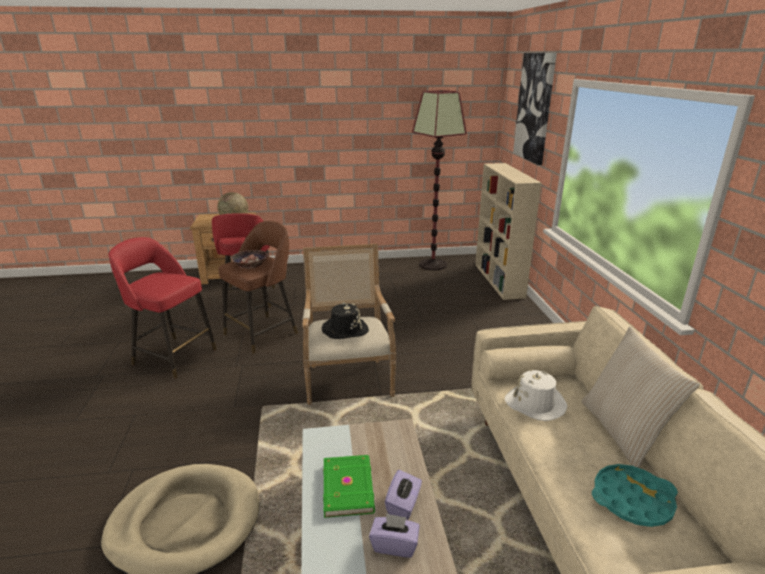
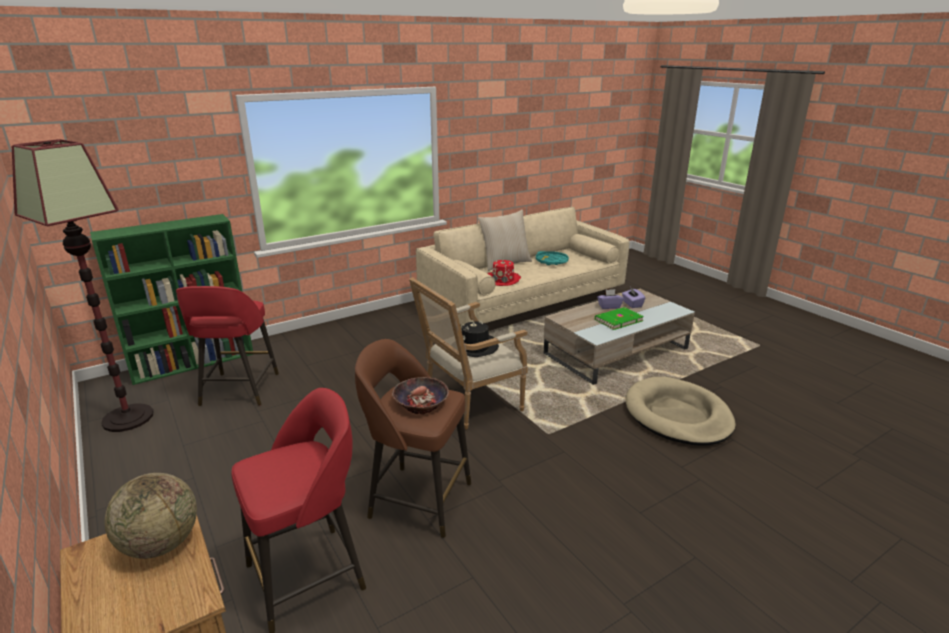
camera: 115 degrees left, 0 degrees up
red stool [108,237,217,379] -> red stool moved to [176,286,279,406]
beige bookcase [475,163,542,300] -> green bookcase [90,214,254,385]
white hat [505,369,567,421] -> red hat [487,260,521,286]
picture [513,53,557,165] -> none

